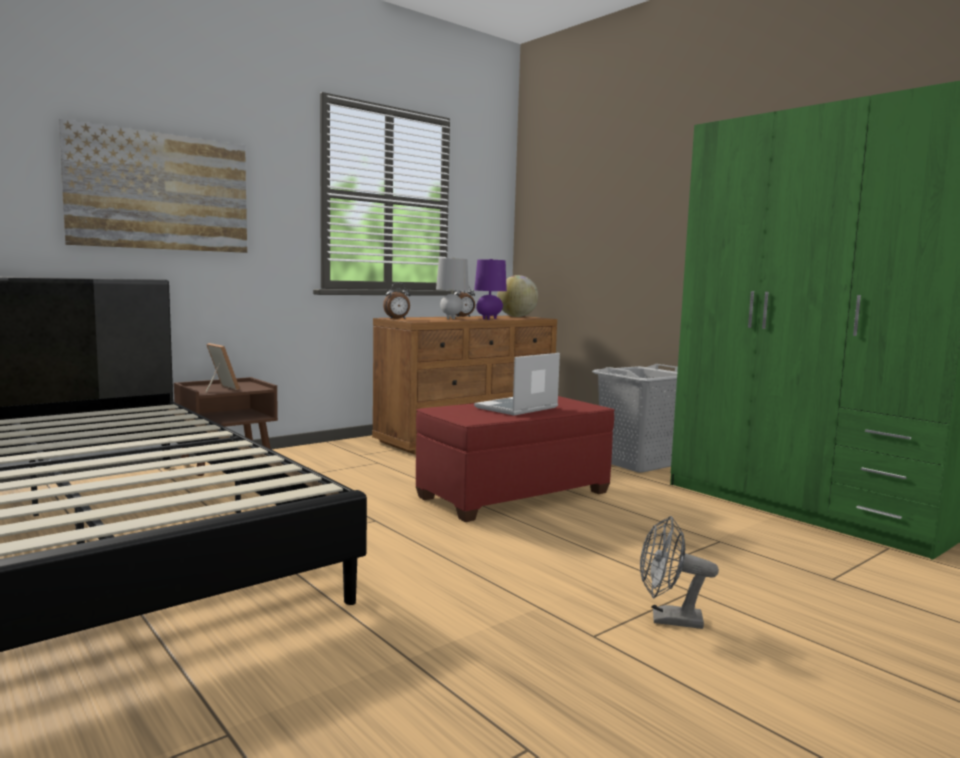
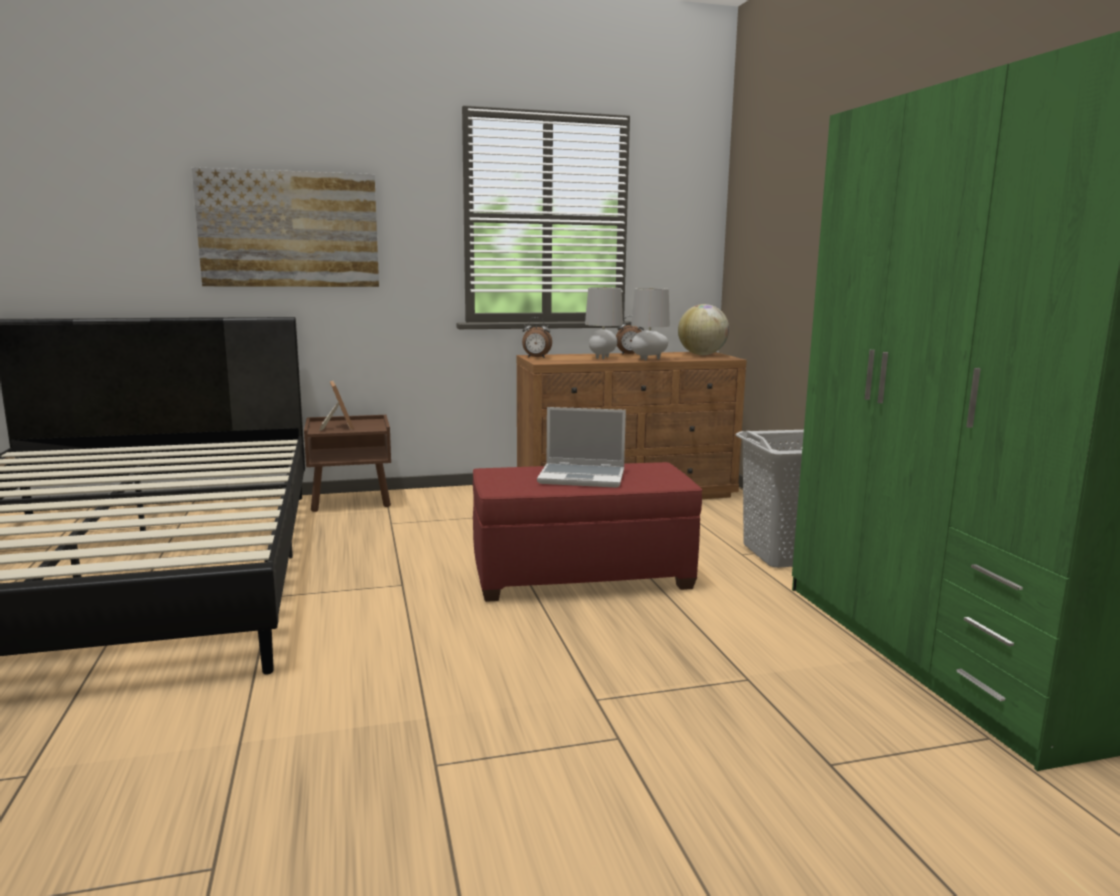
camera: 25 degrees right, 5 degrees up
purple table lamp [474,259,507,320] -> grey table lamp [631,288,670,360]
laptop [474,353,560,416] -> laptop turned 150 degrees counterclockwise [537,407,626,488]
grey fan [640,516,719,629] -> none

